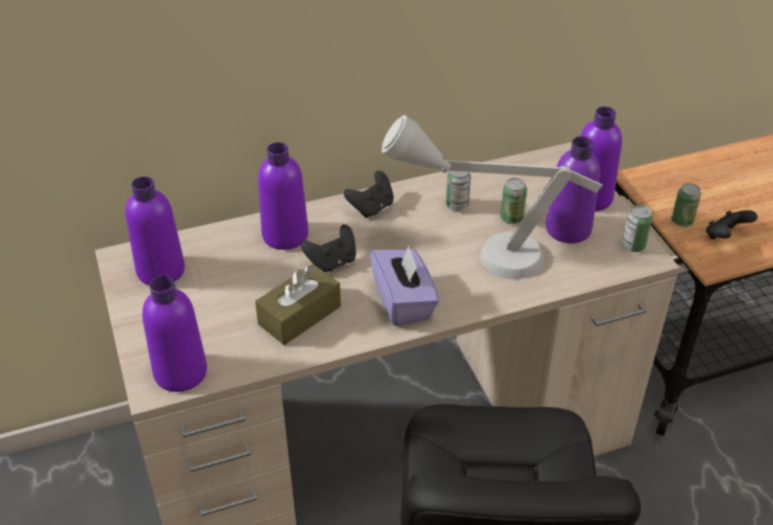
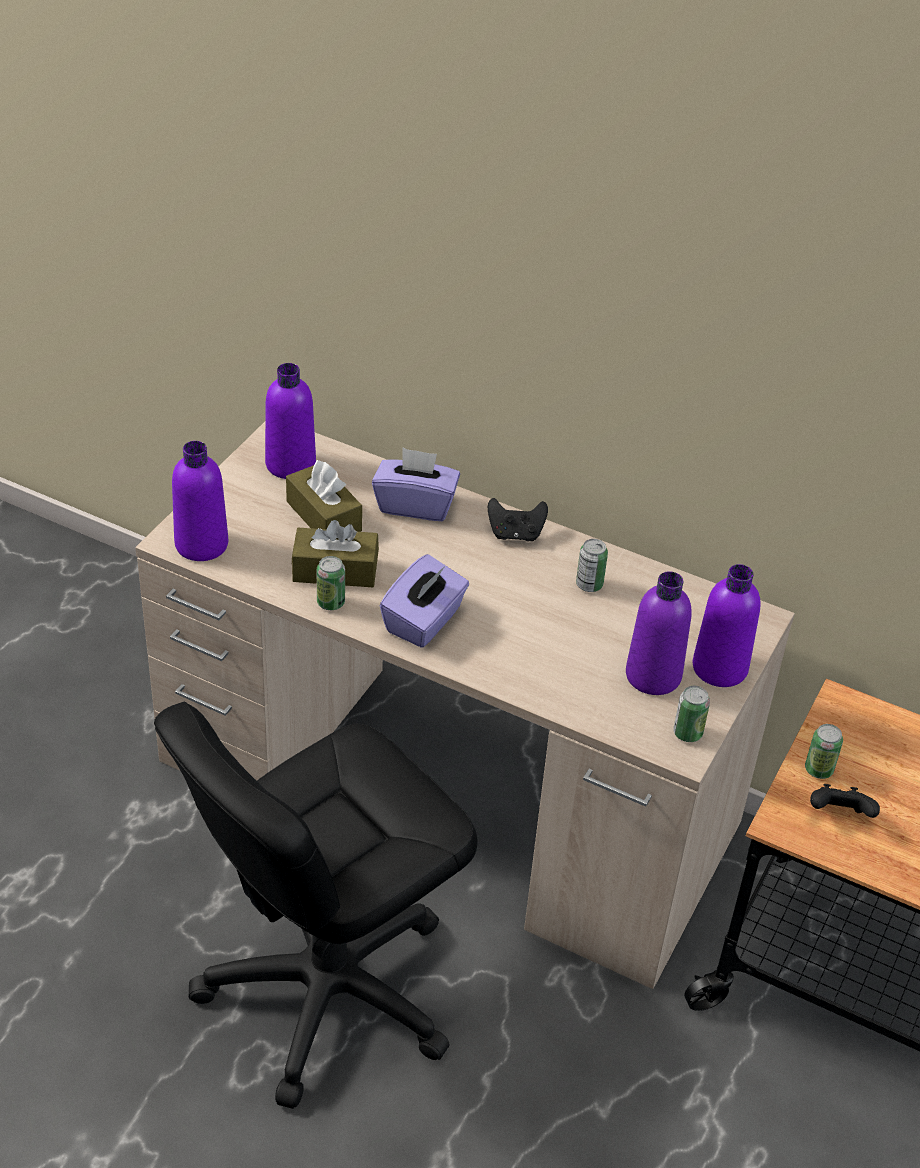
camera: 45 degrees right, 0 degrees up
purple bottle [258,142,309,250] -> purple tissue box [372,448,460,521]
black game controller [301,224,356,272] -> none
grey table lamp [382,115,602,279] -> none
can [500,178,527,224] -> can moved to [317,556,345,610]
none -> brown tissue box [286,460,362,532]

